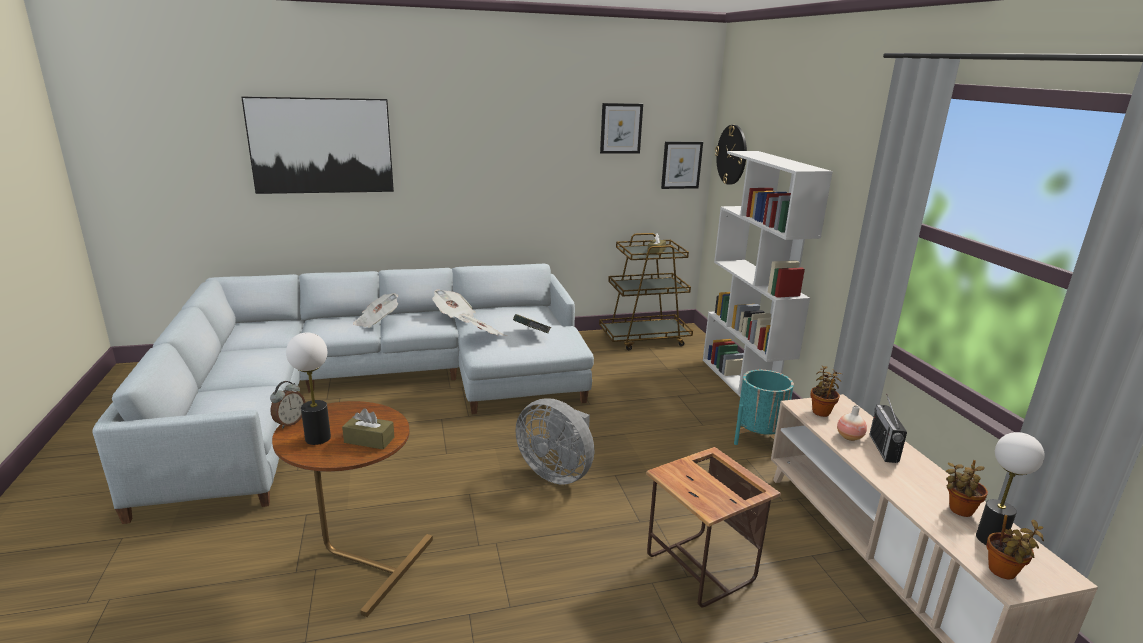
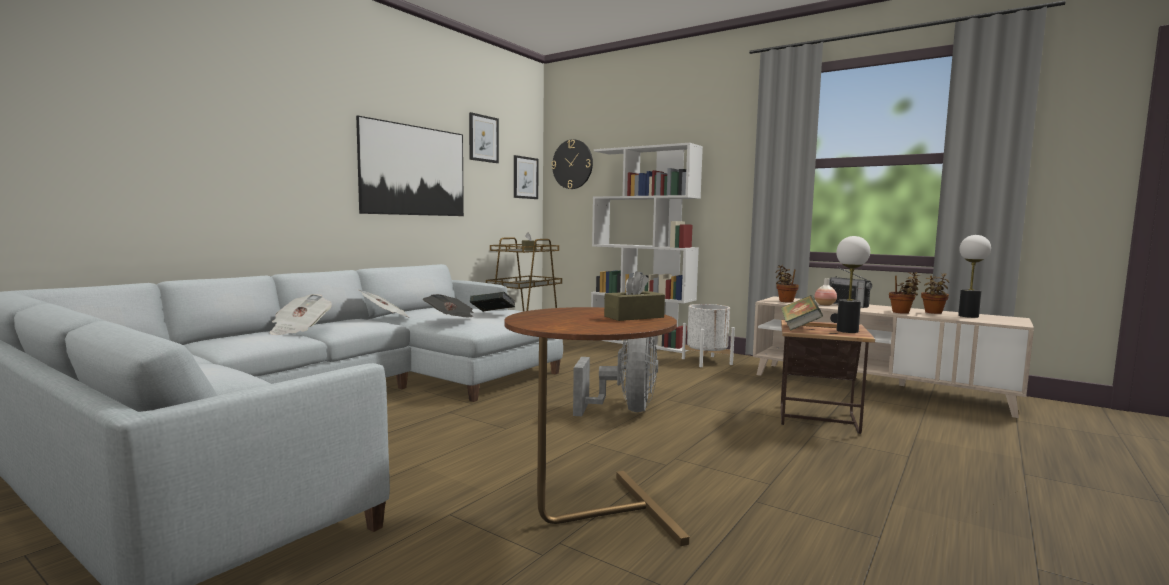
camera: 40 degrees left, 15 degrees down
picture [241,97,394,194] -> picture moved to [356,116,464,216]
alarm clock [270,381,306,428] -> none
table lamp [286,332,331,445] -> table lamp moved to [836,236,870,333]
grey fan [516,398,594,485] -> grey fan turned 75 degrees counterclockwise [573,336,658,416]
turquoise planter [734,370,794,445] -> white planter [682,304,735,367]
potted plant [986,515,1044,579] -> potted plant moved to [889,272,921,314]
none -> book [781,295,823,331]

